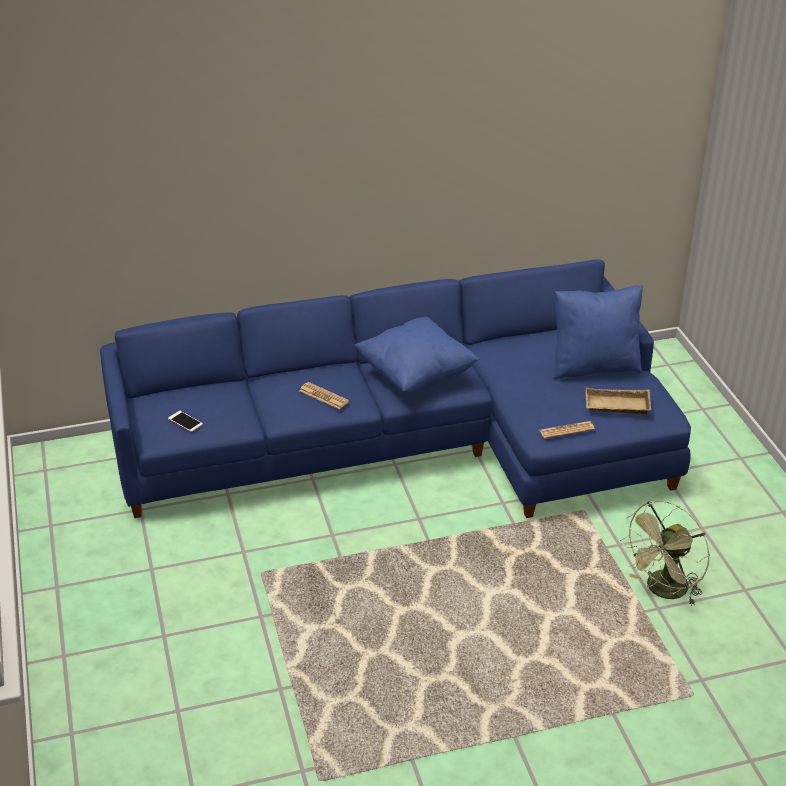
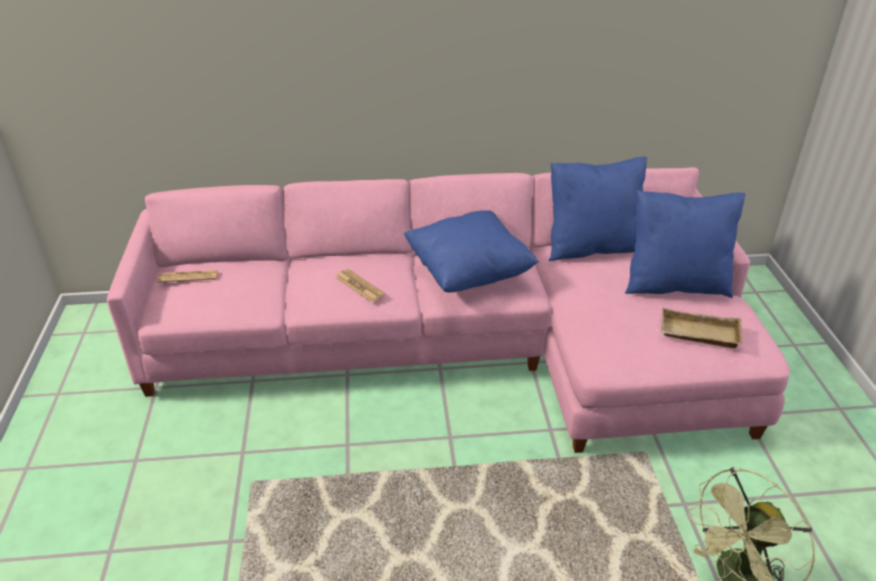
camera: 10 degrees right, 0 degrees up
blue sofa [100,259,691,518] -> pink sofa [107,167,790,453]
phone [168,411,203,432] -> none
newspaper [539,421,595,439] -> newspaper moved to [157,270,219,283]
none -> blue pillow [549,157,647,261]

